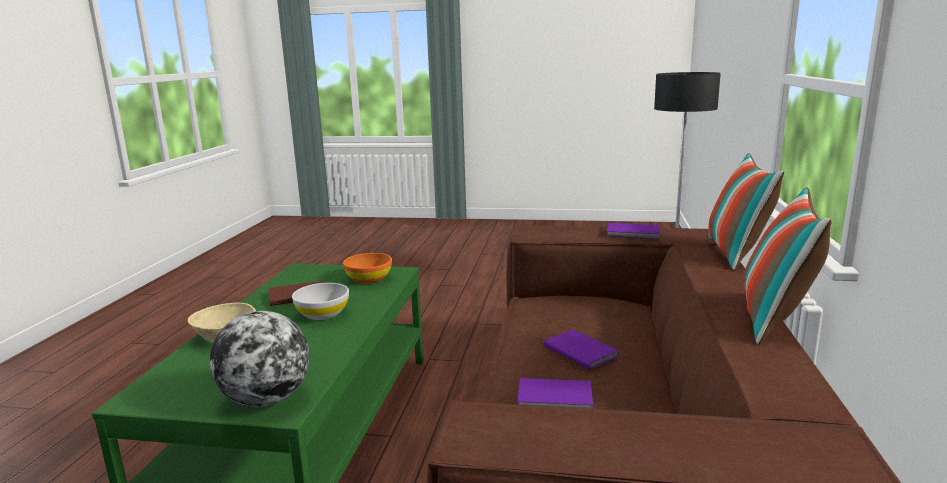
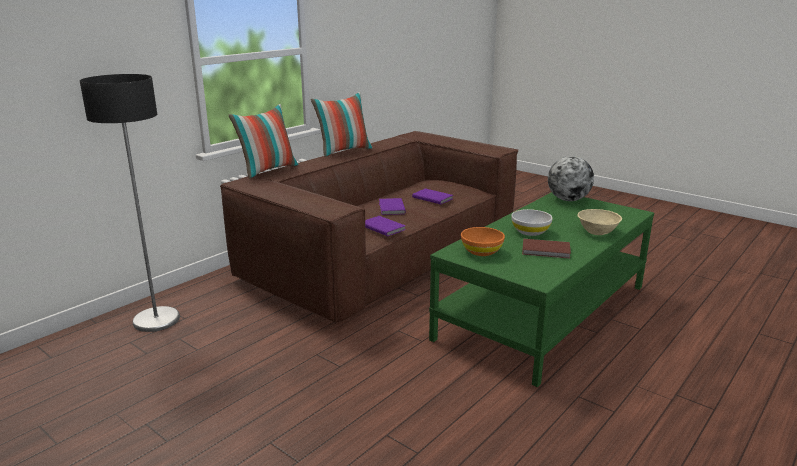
camera: 150 degrees left, 5 degrees up
purple book [607,223,660,240] -> purple book moved to [365,216,406,236]

